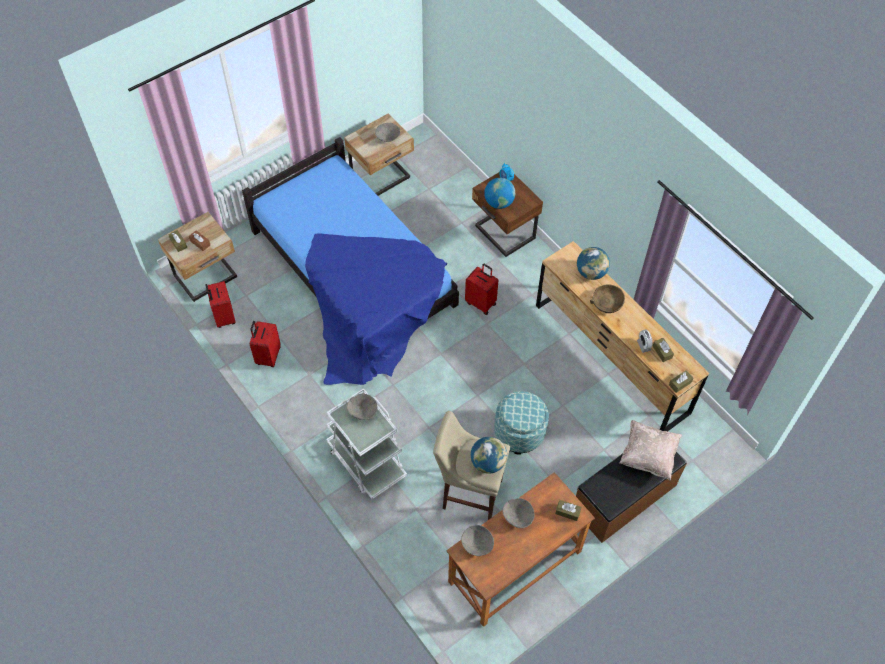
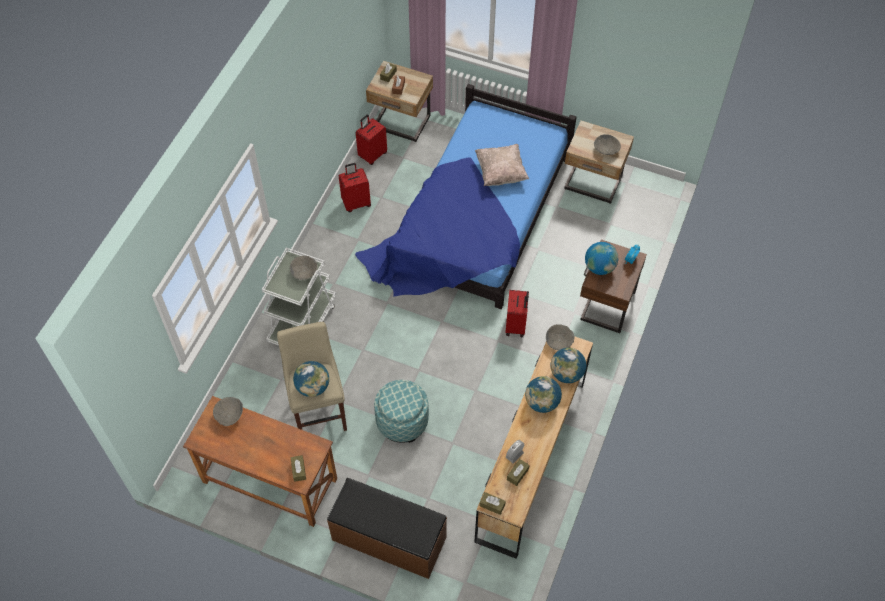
camera: 60 degrees right, 0 degrees up
grey bowl [503,498,535,528] -> grey bowl moved to [546,324,574,350]
brown bowl [590,284,625,313] -> globe [525,376,562,413]
beige pillow [619,420,682,481] -> beige pillow moved to [475,144,529,186]

